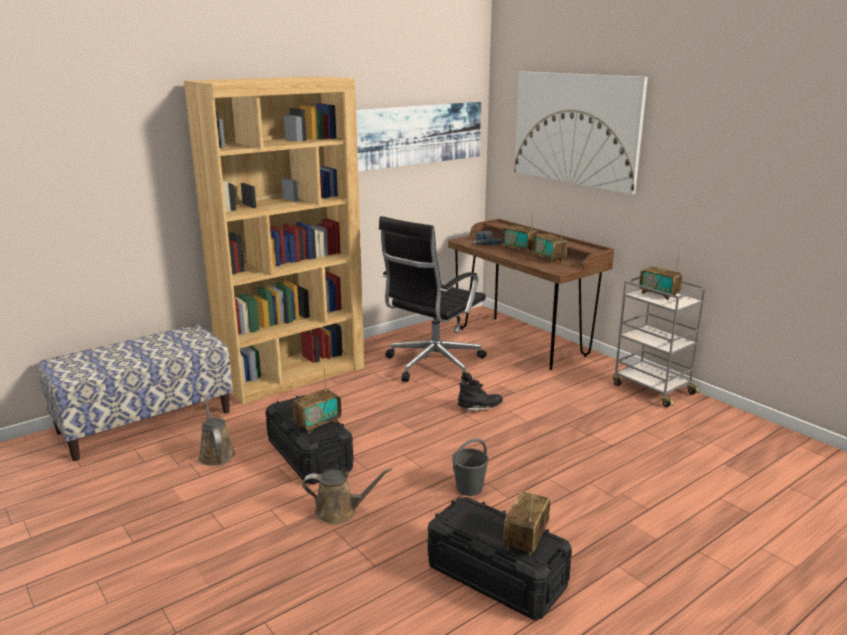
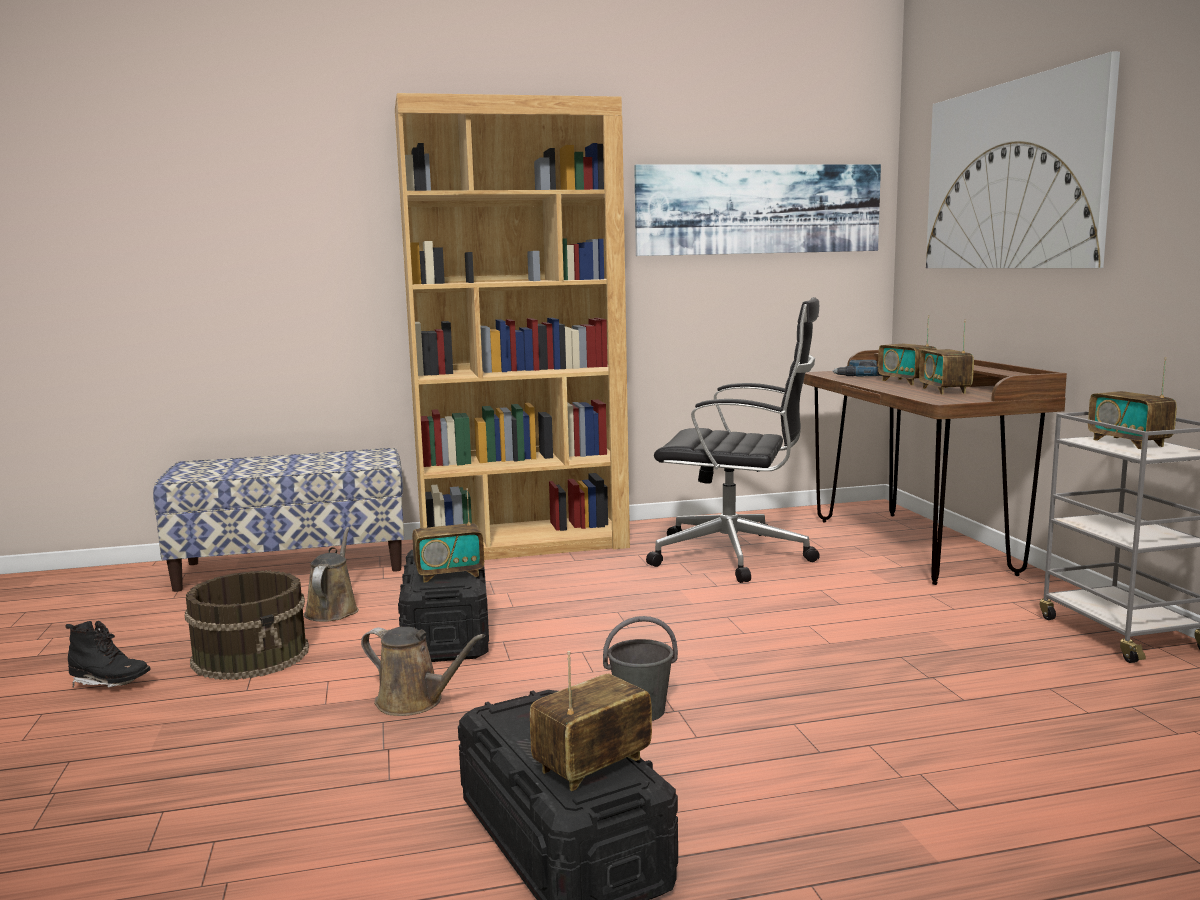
camera: 25 degrees right, 10 degrees down
black office chair [379,216,487,382] -> black office chair turned 135 degrees counterclockwise [646,297,820,583]
black boot [458,379,503,413] -> black boot moved to [65,621,151,688]
none -> brown bucket [185,571,309,680]

